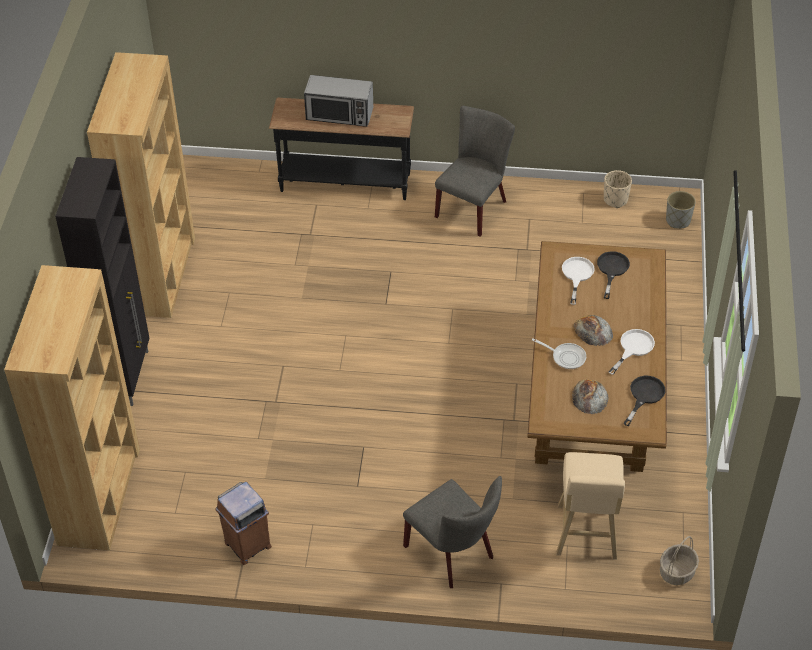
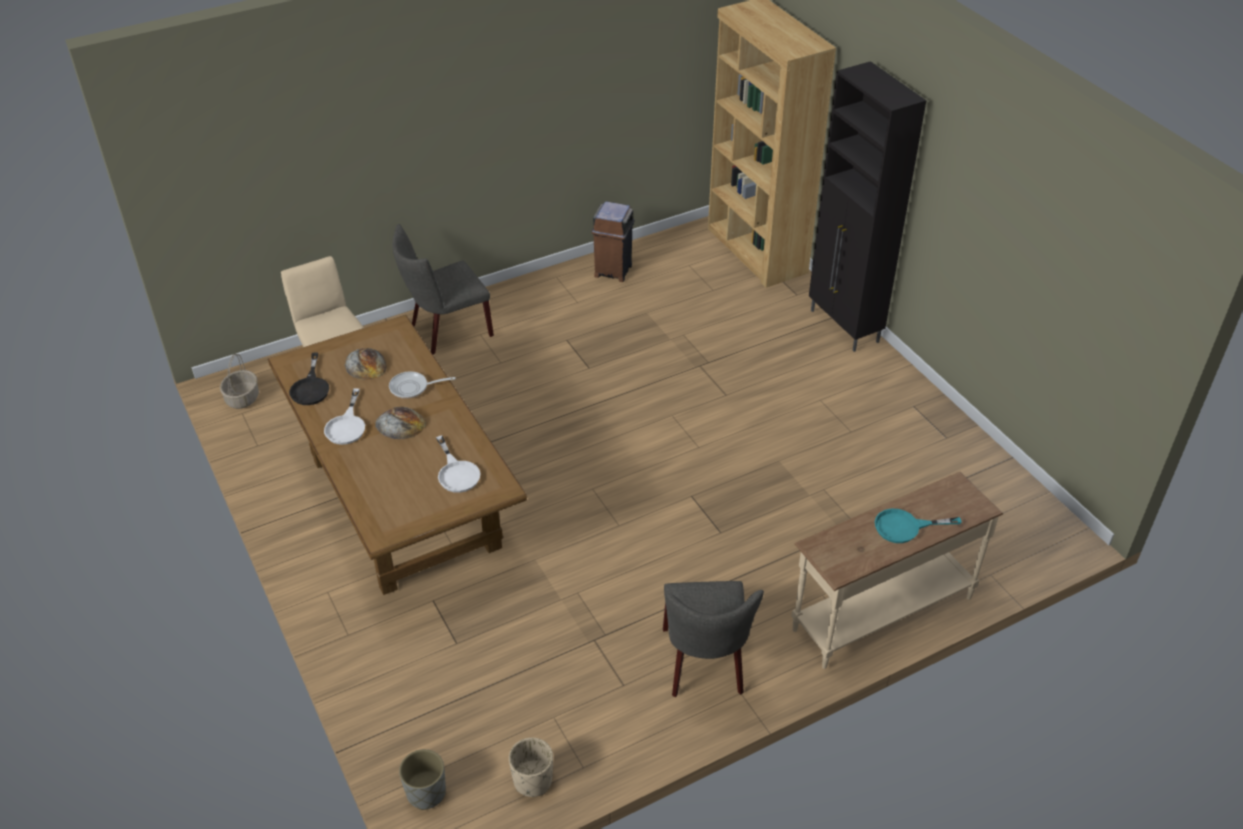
camera: 145 degrees right, 5 degrees down
brown bookcase [87,52,195,318] -> none
black console table [269,98,414,200] -> beige console table [792,472,1003,669]
microwave [304,75,373,127] -> turquoise frying pan [875,509,962,543]
grey chair [403,476,502,588] -> grey chair turned 45 degrees counterclockwise [393,224,494,355]
black frying pan [597,251,630,299] -> none

